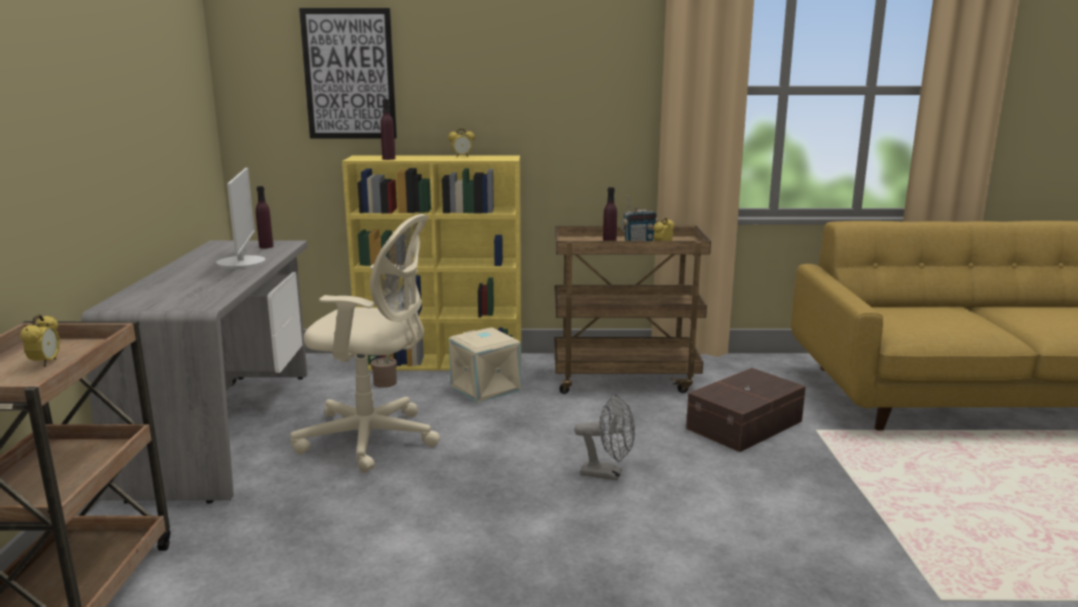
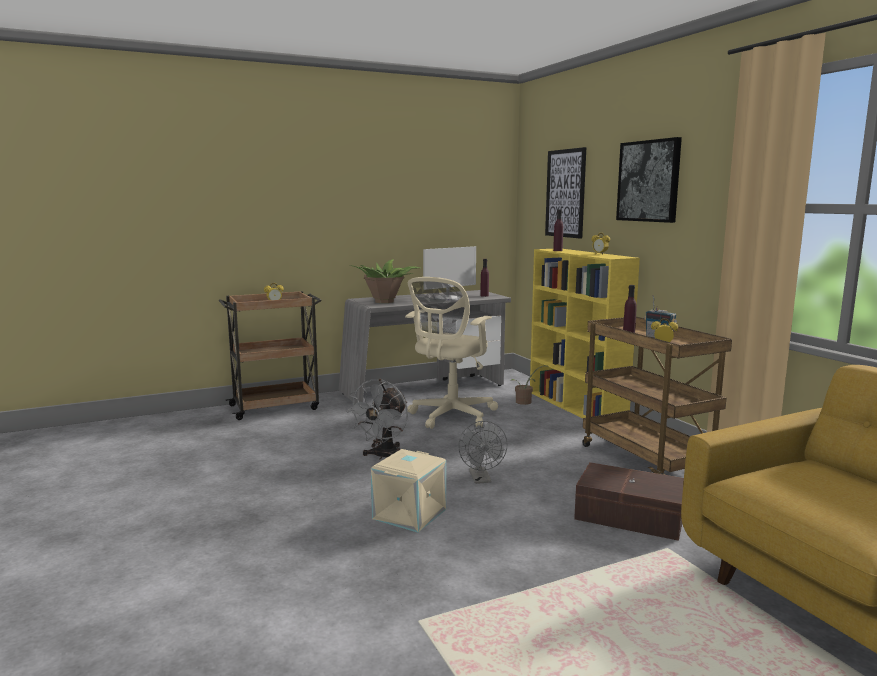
camera: 65 degrees right, 5 degrees down
beige office chair [290,214,440,473] -> beige office chair turned 45 degrees clockwise [405,277,498,429]
beige storage box [449,327,521,403] -> beige storage box moved to [371,449,446,533]
none -> grey fan [346,379,408,460]
none -> potted plant [350,259,420,303]
none -> picture [616,137,682,223]

